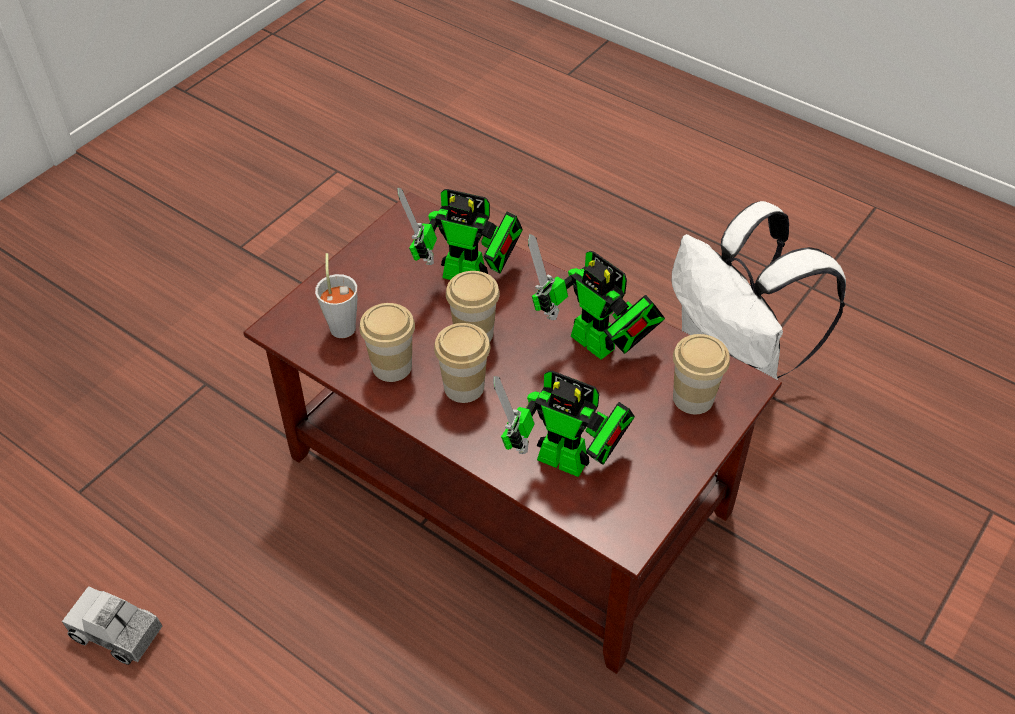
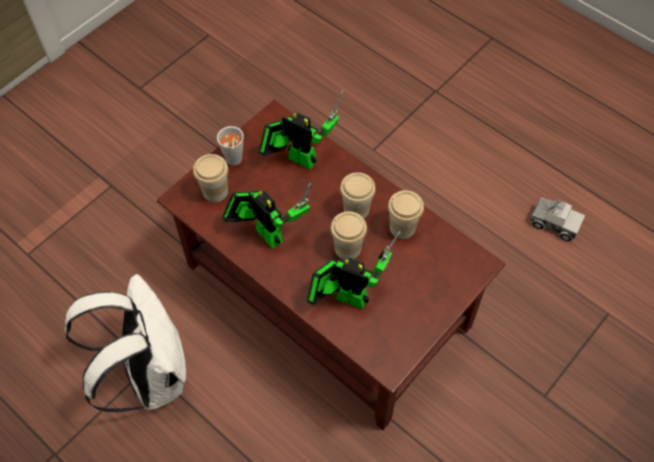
camera: 175 degrees left, 10 degrees up
grey cup [315,253,357,338] -> grey cup moved to [217,126,244,166]

